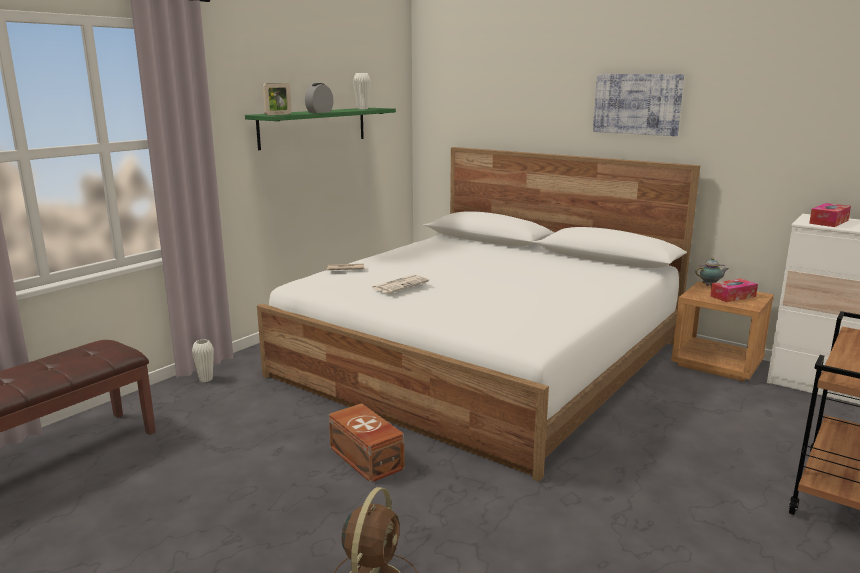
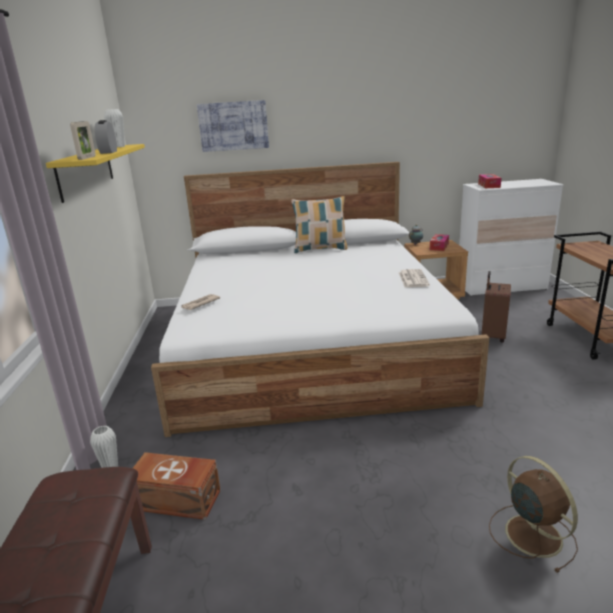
camera: 40 degrees left, 5 degrees up
green shelf [245,108,396,150] -> yellow shelf [46,144,145,203]
brown storage box [329,403,405,483] -> brown storage box moved to [133,452,221,520]
newspaper [372,275,429,293] -> newspaper moved to [398,269,430,287]
picture [593,74,684,136] -> picture moved to [197,100,269,152]
none -> pillow [291,196,347,253]
none -> brown suitcase [481,271,511,343]

